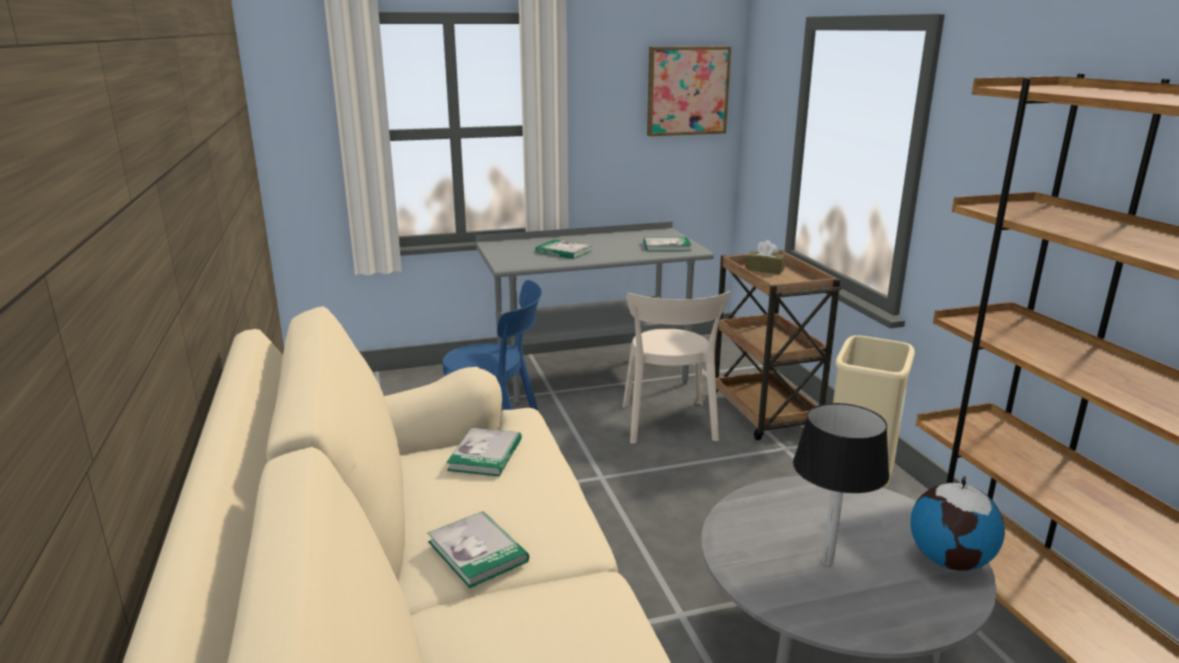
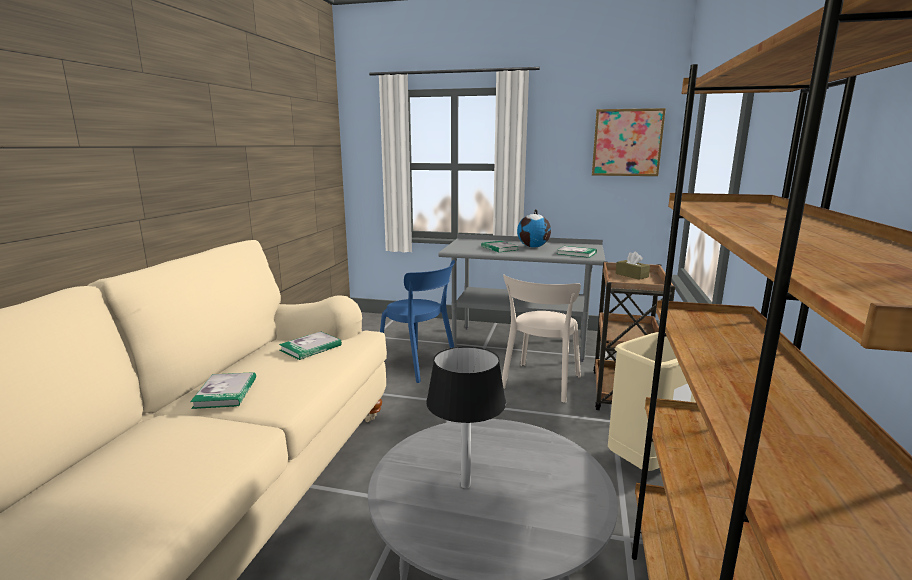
camera: 30 degrees right, 5 degrees down
globe [911,476,1005,571] -> globe moved to [517,209,551,248]

